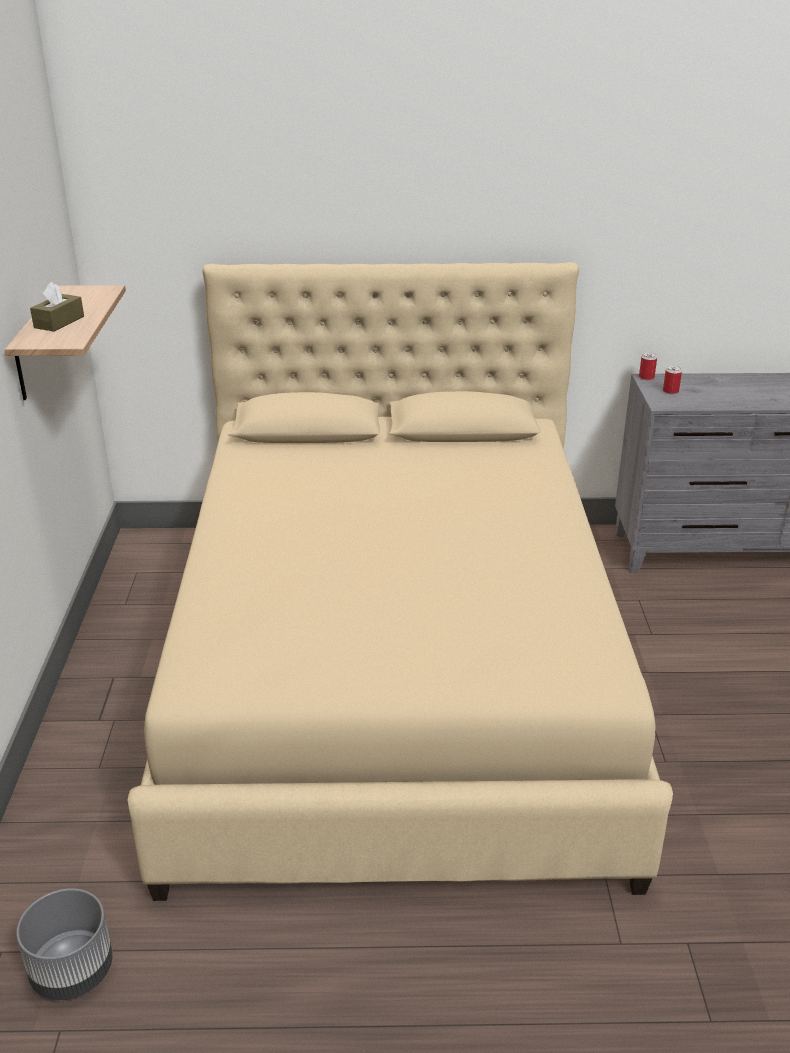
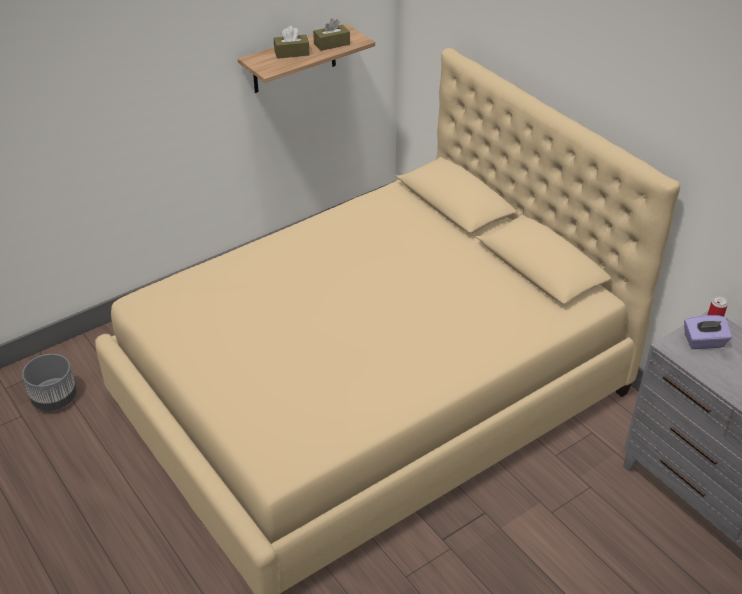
camera: 55 degrees right, 10 degrees up
can [663,365,682,394] -> purple tissue box [684,315,732,349]
none -> brown tissue box [313,19,350,51]

